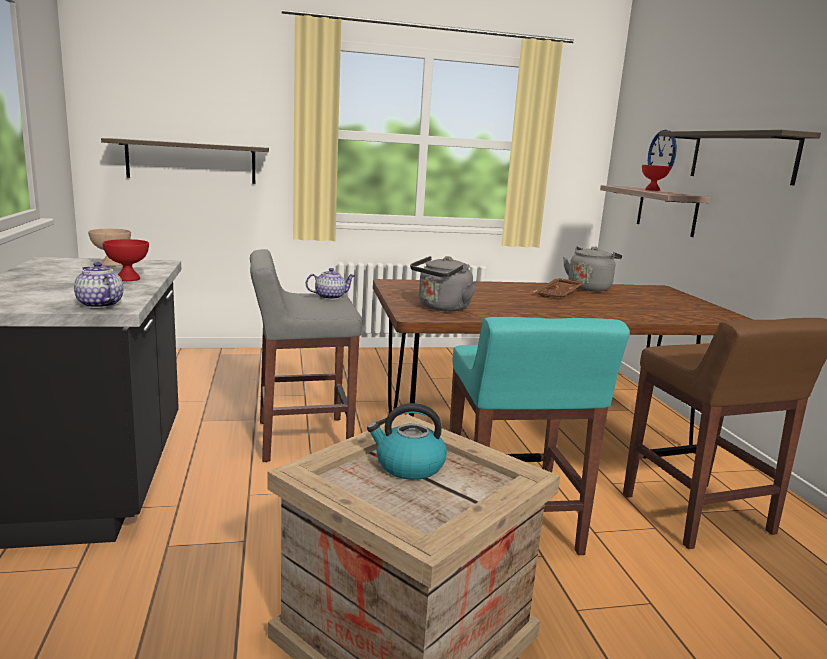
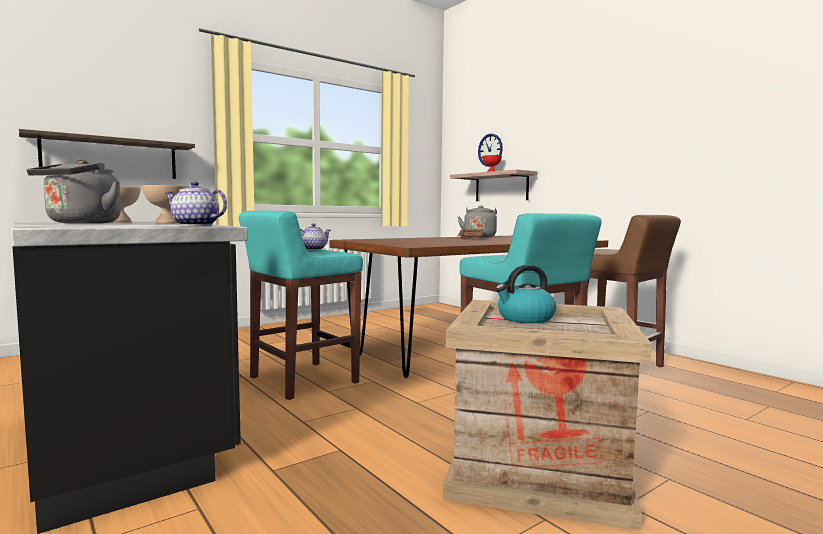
camera: 25 degrees left, 10 degrees down
red bowl [102,239,149,281] -> beige bowl [142,185,188,223]
grey stool [250,249,362,462] -> turquoise stool [239,211,363,400]
grey kettle [410,256,477,311] -> grey kettle moved to [27,159,121,223]
shelf [659,130,821,186] -> none

